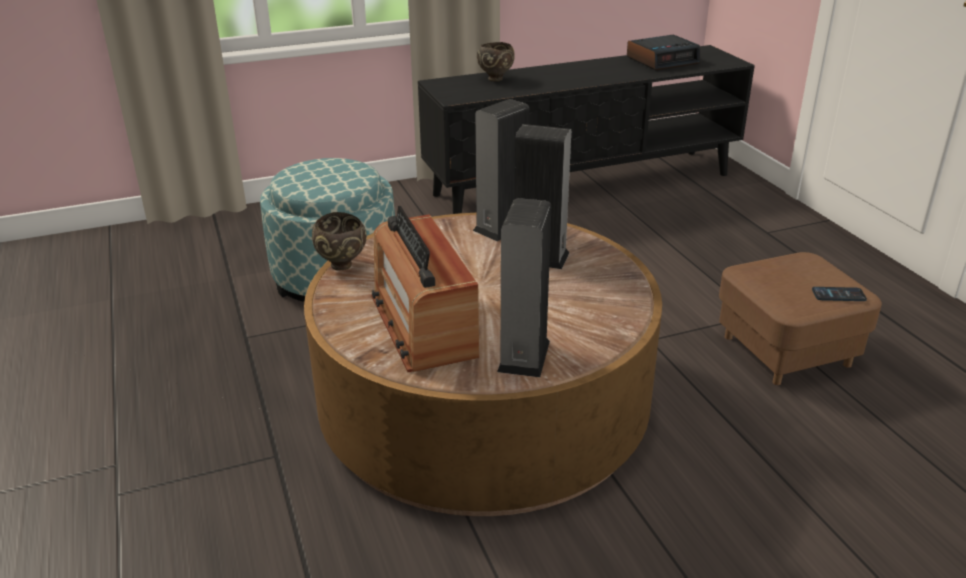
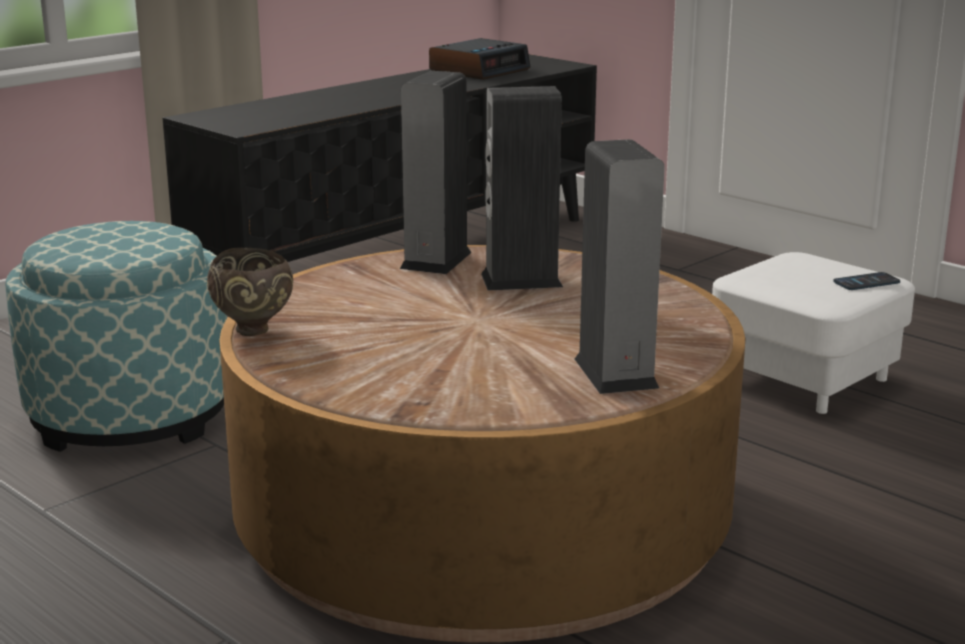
camera: 25 degrees left, 10 degrees down
radio [371,206,479,372] -> none
brown bowl [477,42,515,82] -> none
brown ottoman [719,252,882,385] -> white ottoman [712,252,915,414]

